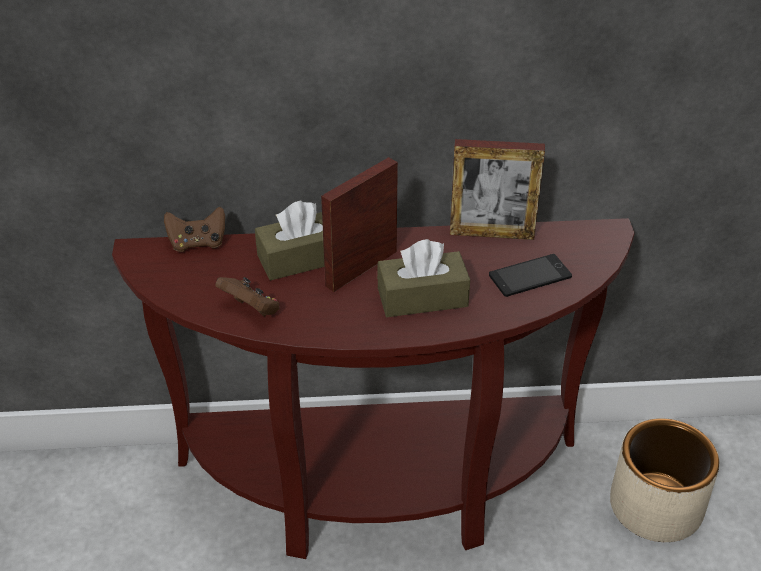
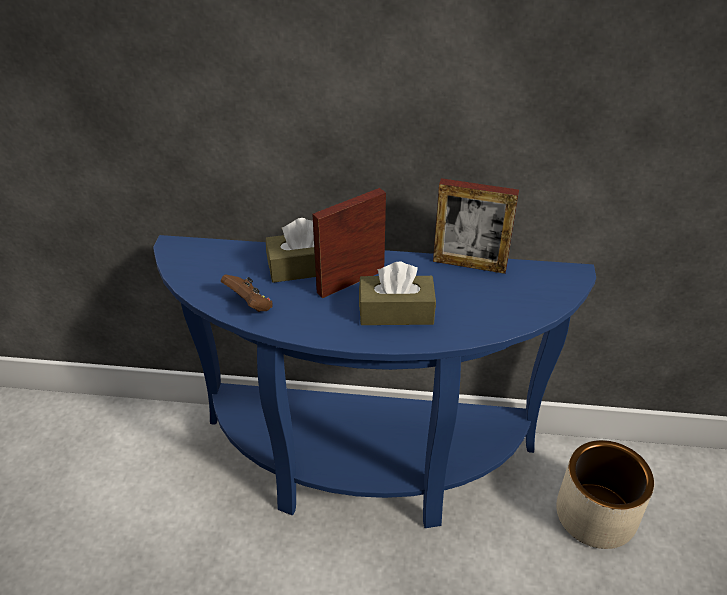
camera: 10 degrees right, 0 degrees up
brown console table [112,218,635,559] -> blue console table [153,235,596,528]
brown game controller [164,206,225,252] -> none
phone [489,254,572,297] -> none

